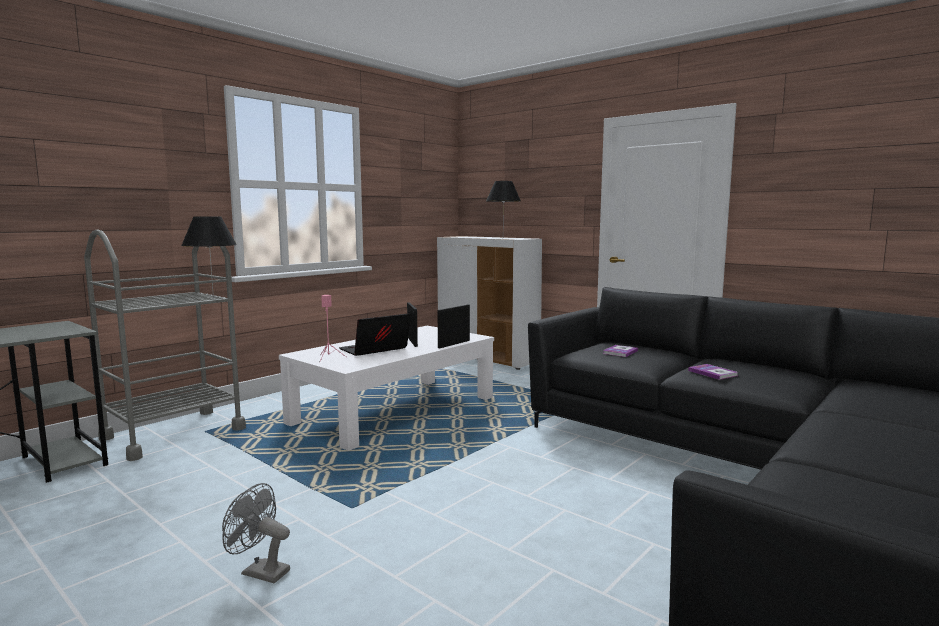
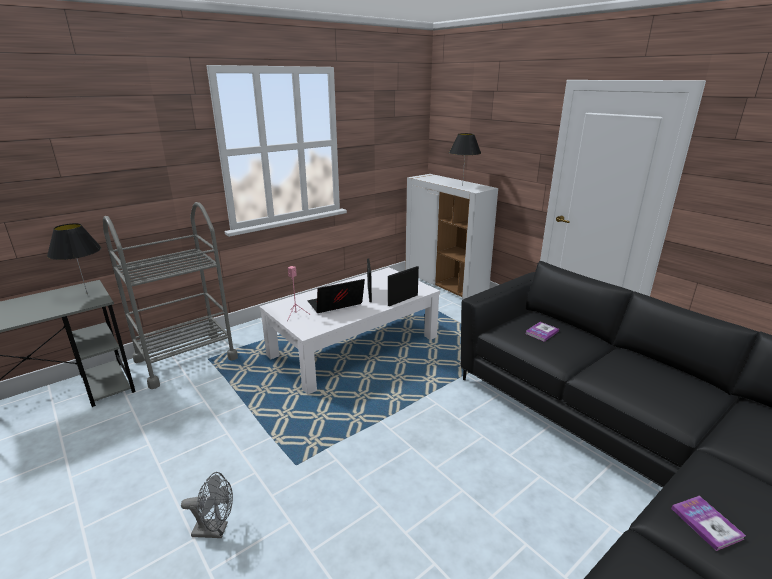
camera: 10 degrees right, 15 degrees up
black table lamp [181,216,237,298] -> black table lamp moved to [47,223,101,296]
grey fan [222,483,290,583] -> grey fan turned 150 degrees clockwise [181,472,233,538]
book [688,364,738,380] -> book moved to [671,496,746,551]

